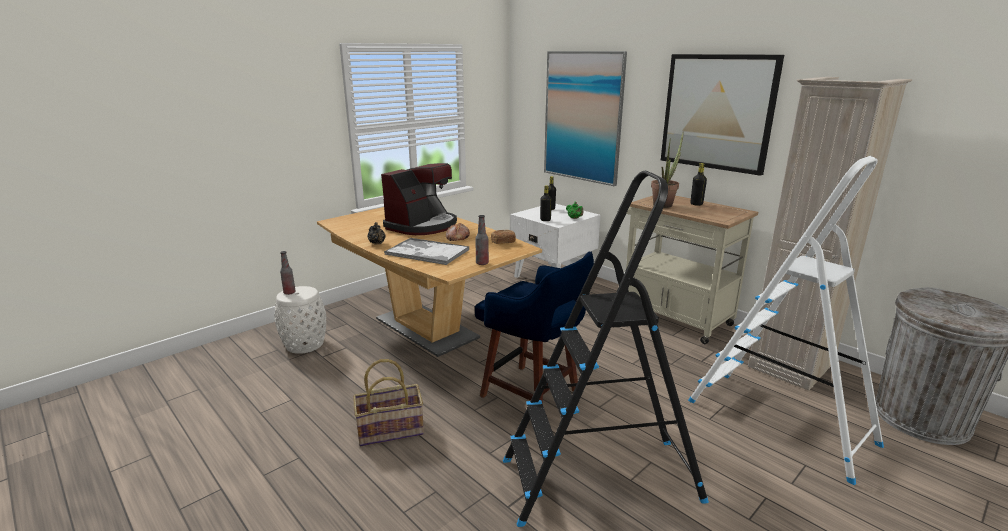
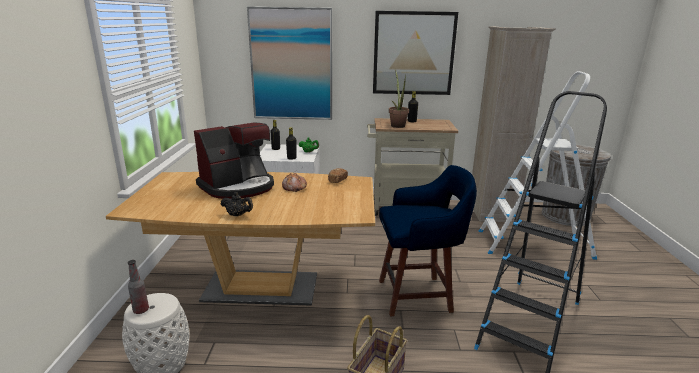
camera: 45 degrees left, 0 degrees up
coffee machine [381,163,457,235] -> coffee machine turned 60 degrees clockwise [194,122,274,199]
tray [384,238,469,265] -> none
bottle [475,215,489,265] -> none

